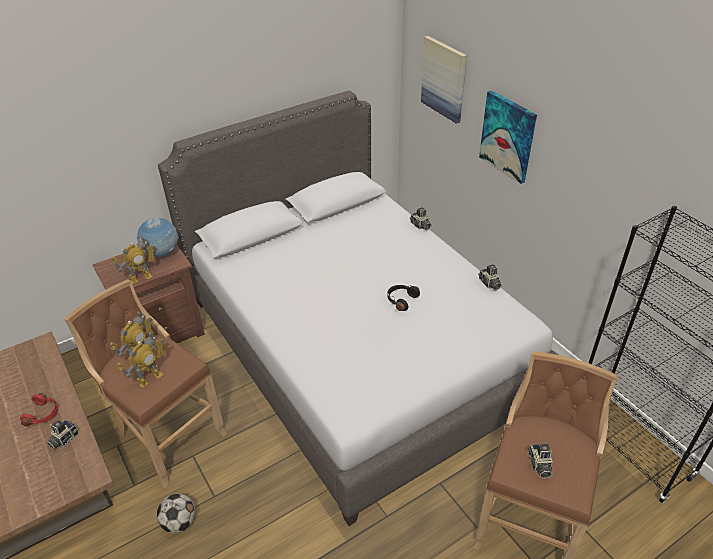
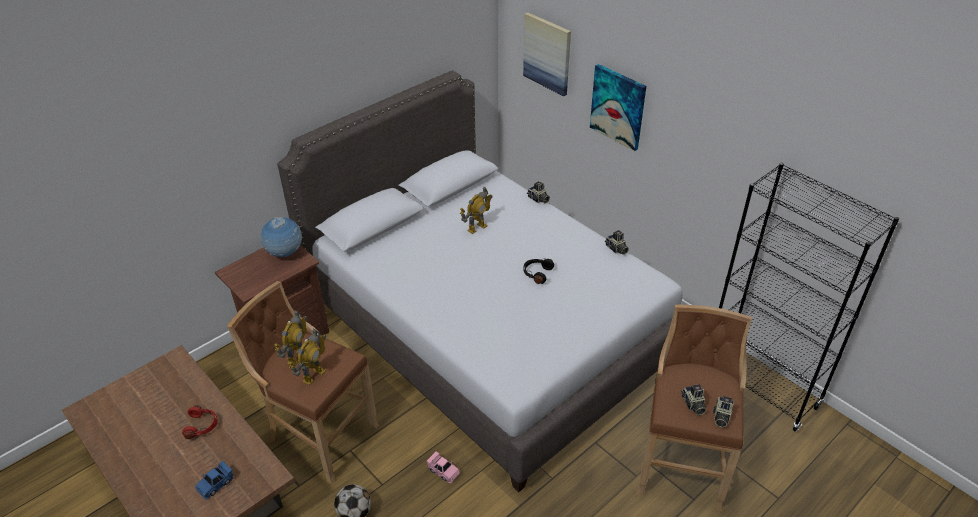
camera: 10 degrees left, 0 degrees up
camera [46,420,79,450] -> camera moved to [713,396,734,427]
toy robot [111,237,155,284] -> toy robot moved to [460,187,492,234]
none -> blue toy car [195,461,234,500]
none -> pink toy car [427,451,460,483]

